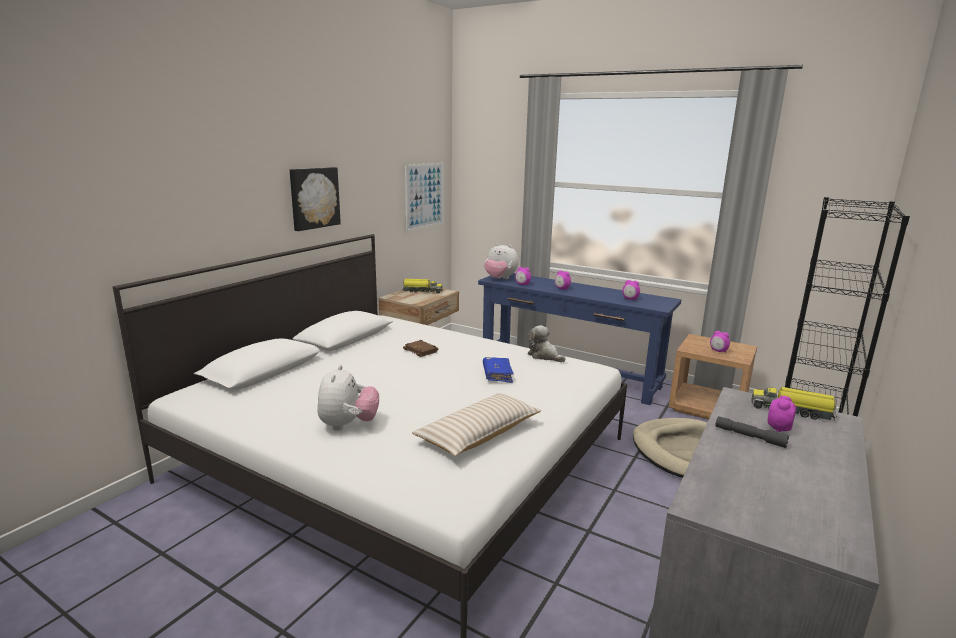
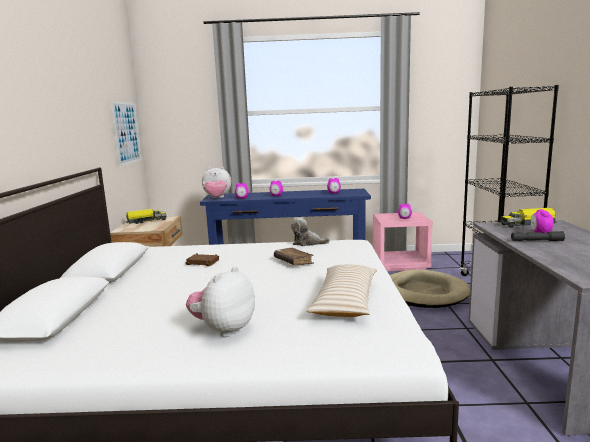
camera: 30 degrees left, 5 degrees down
picture [290,167,341,231] -> none
plush toy [317,365,379,431] -> plush toy turned 120 degrees counterclockwise [186,266,255,337]
blue book [483,357,514,383] -> brown book [274,248,314,266]
brown nightstand [669,334,757,420] -> pink nightstand [373,212,433,271]

